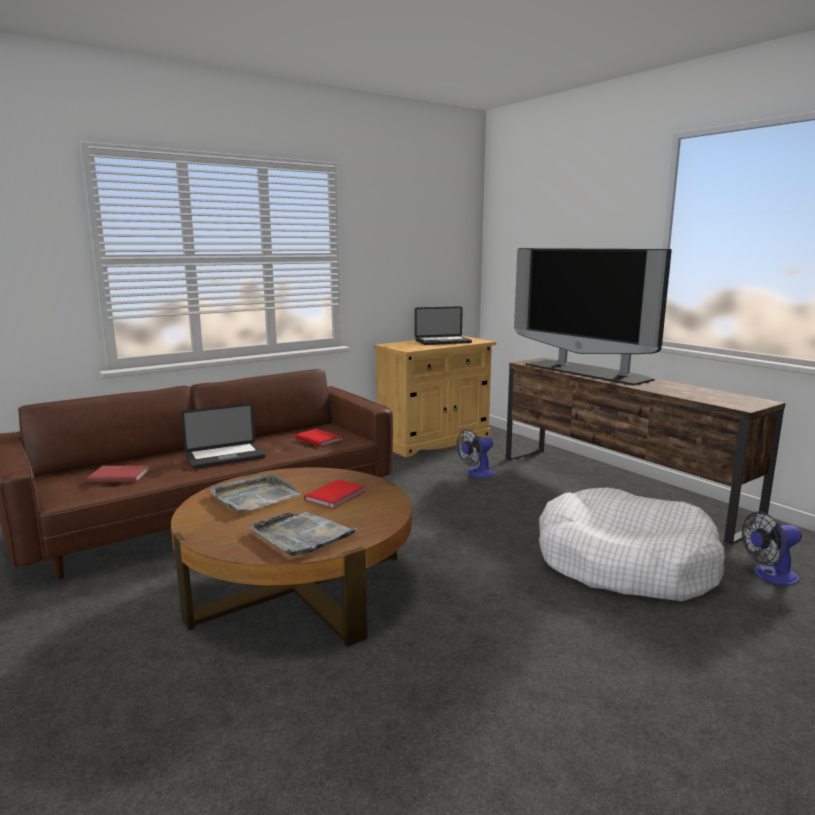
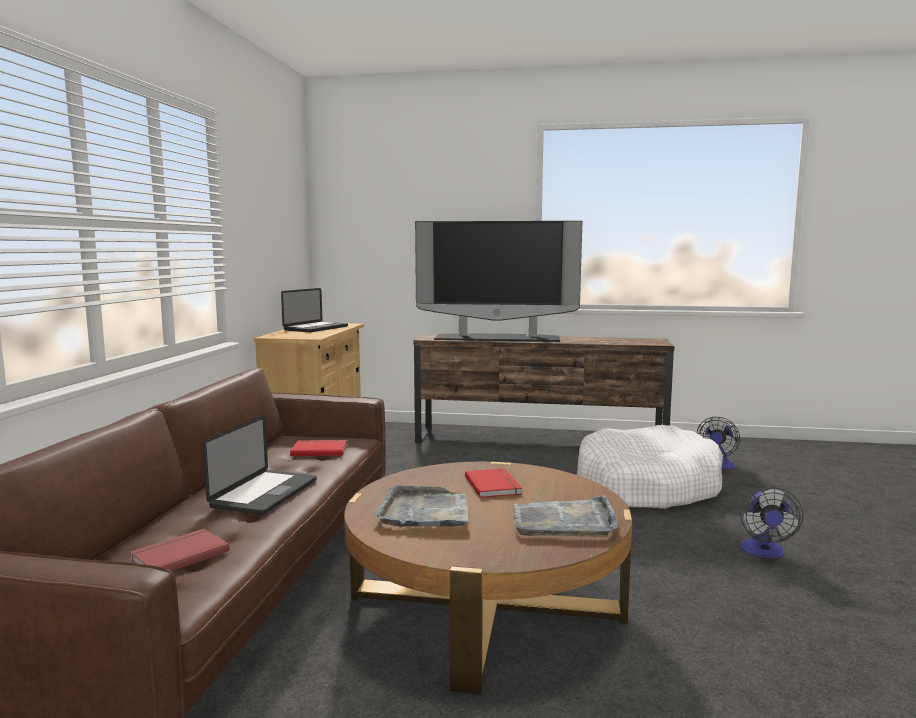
camera: 45 degrees left, 5 degrees down
fan [457,429,494,478] -> fan moved to [740,487,803,558]

